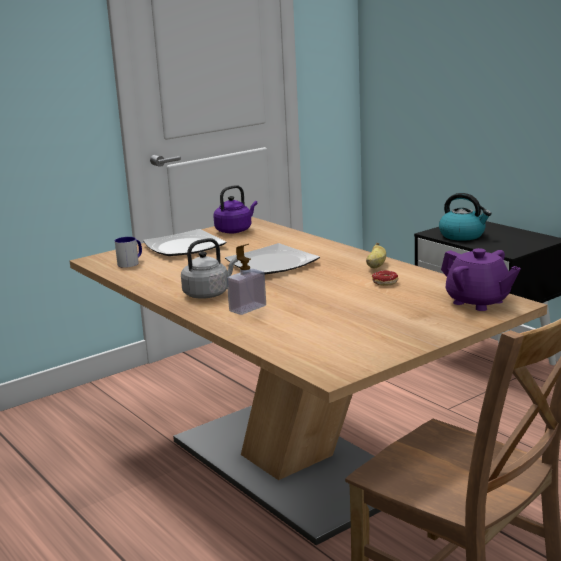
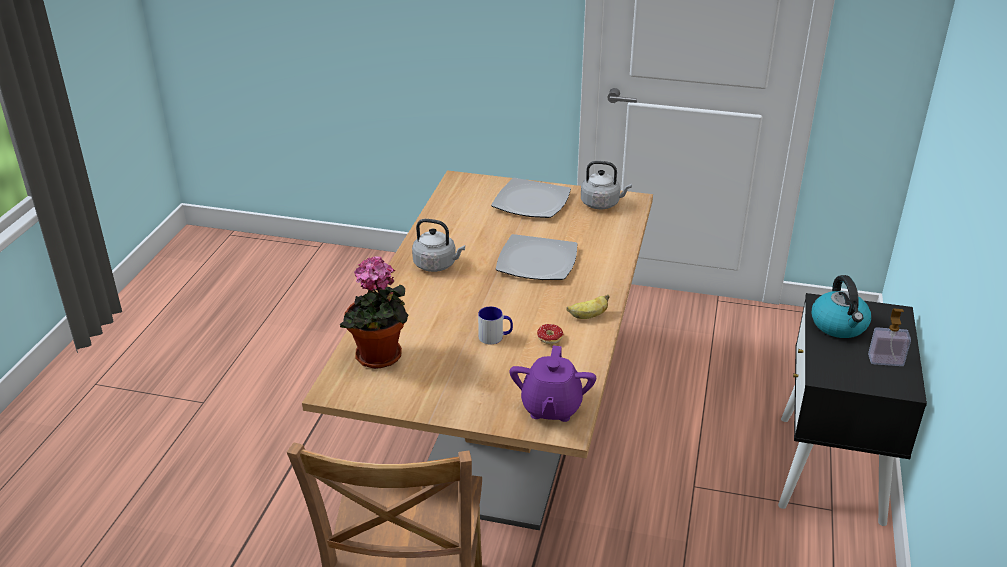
camera: 50 degrees right, 15 degrees up
mug [115,237,142,268] -> mug moved to [478,306,513,345]
purple kettle [213,185,257,233] -> grey kettle [581,161,632,209]
soap dispenser [227,244,266,315] -> soap dispenser moved to [868,308,911,366]
none -> potted plant [340,256,409,369]

